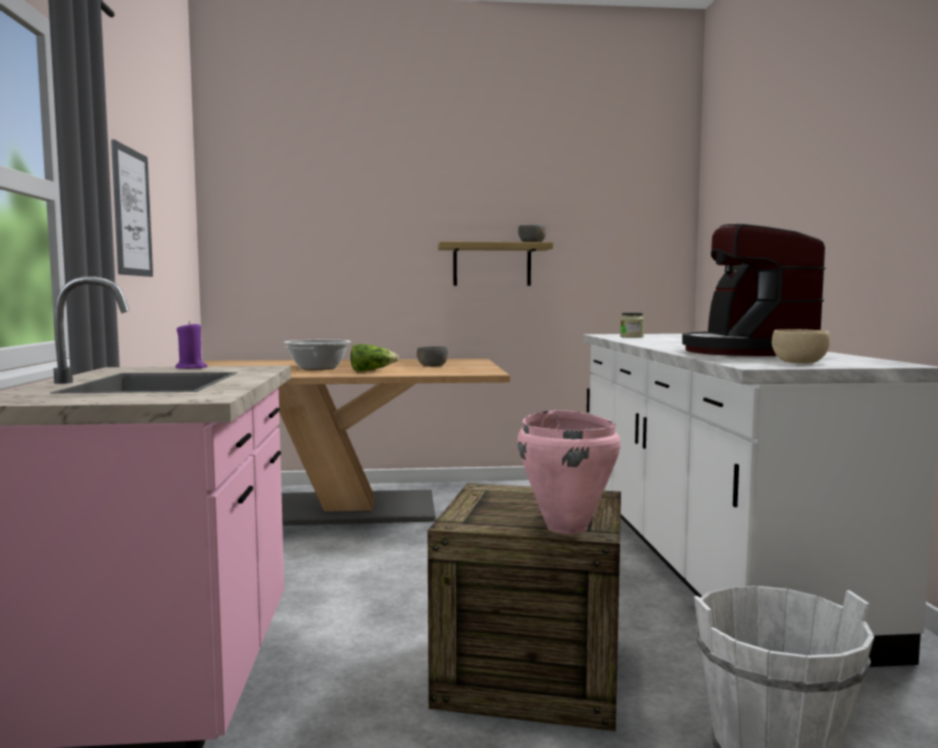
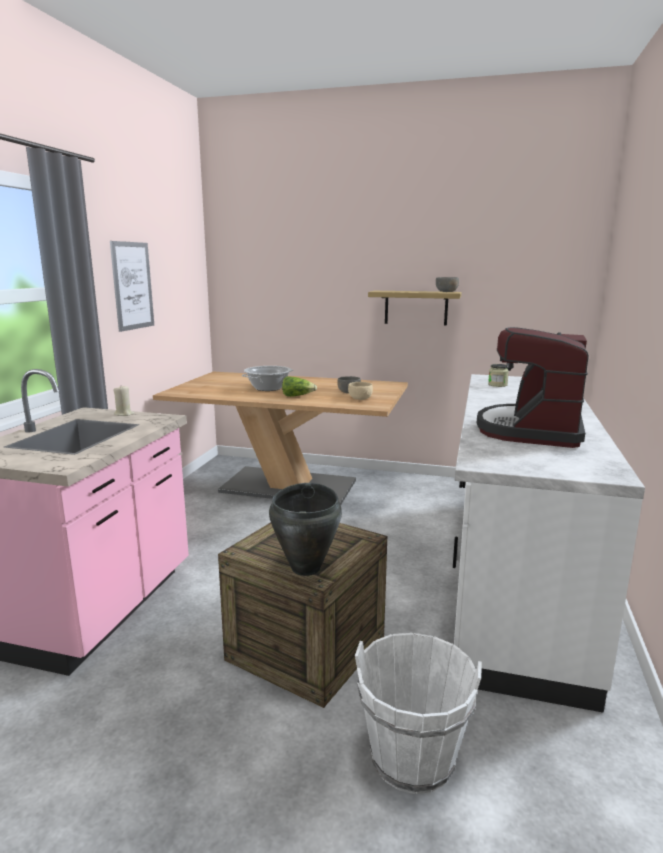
camera: 20 degrees right, 10 degrees up
purple candle [175,321,208,369] -> beige candle [113,386,134,416]
pink cooking pot [517,410,621,534] -> black cooking pot [269,483,342,576]
beige bowl [772,329,830,363] -> beige bowl moved to [348,382,373,400]

